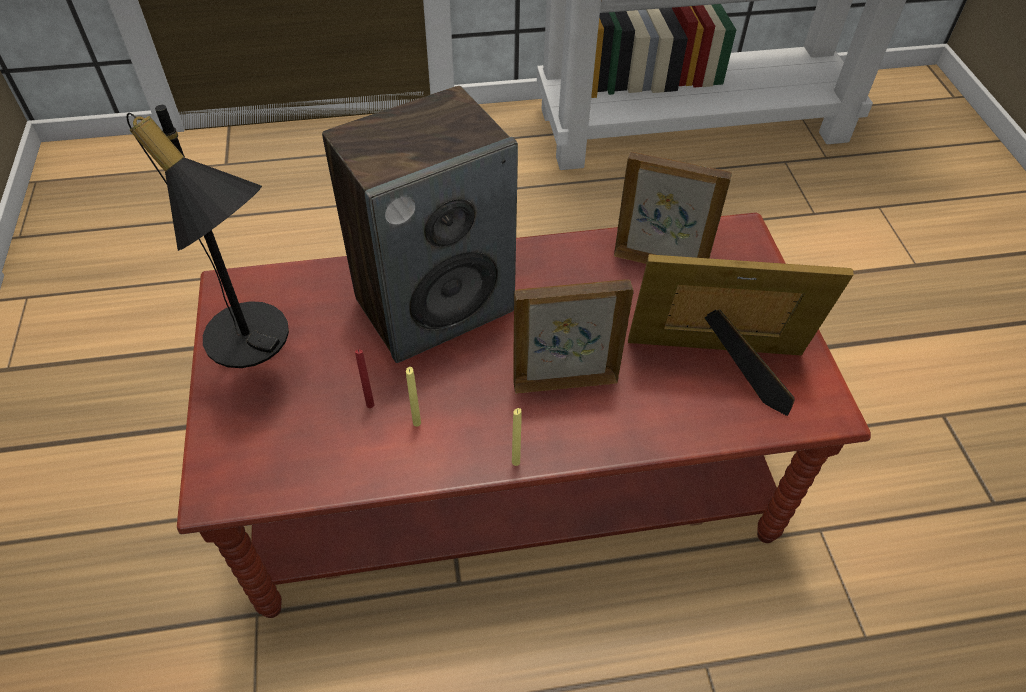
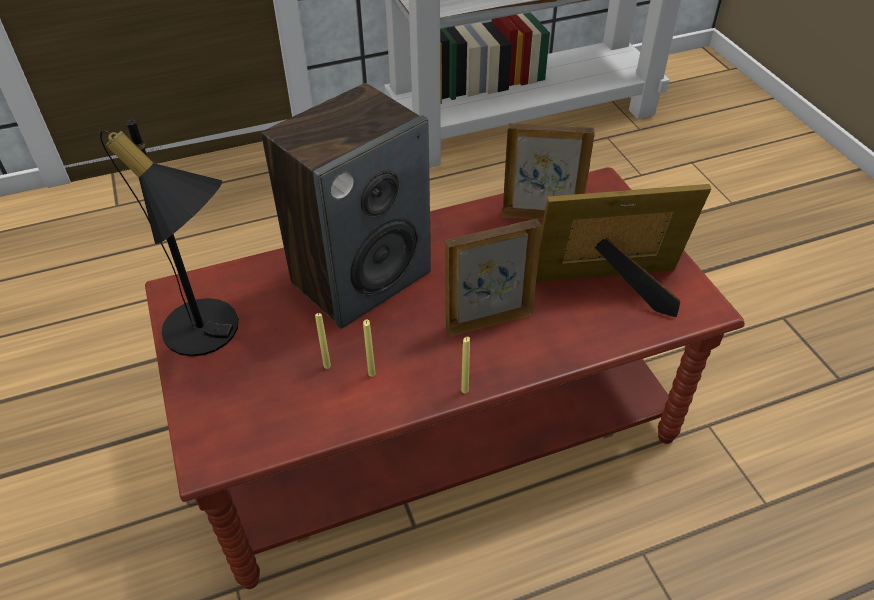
camera: 10 degrees left, 5 degrees down
red candle [355,350,374,408] -> yellow candle [315,313,331,369]

